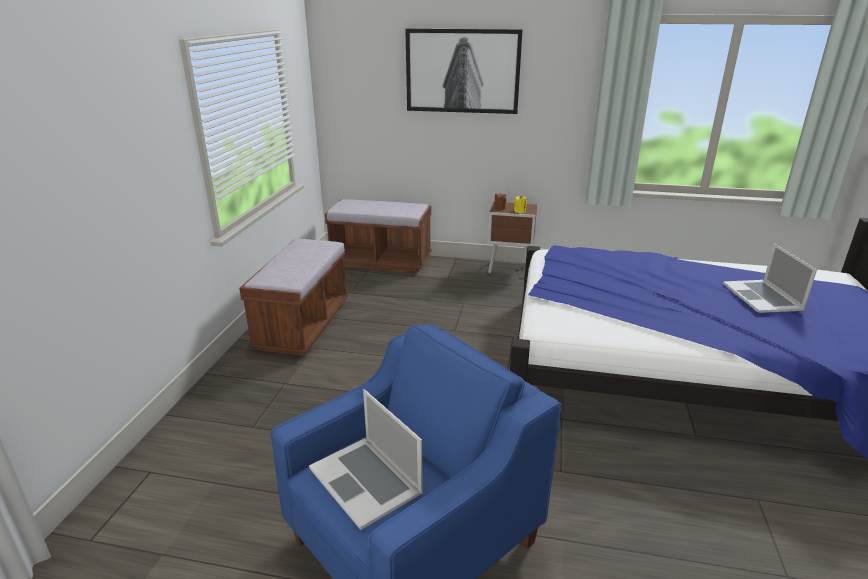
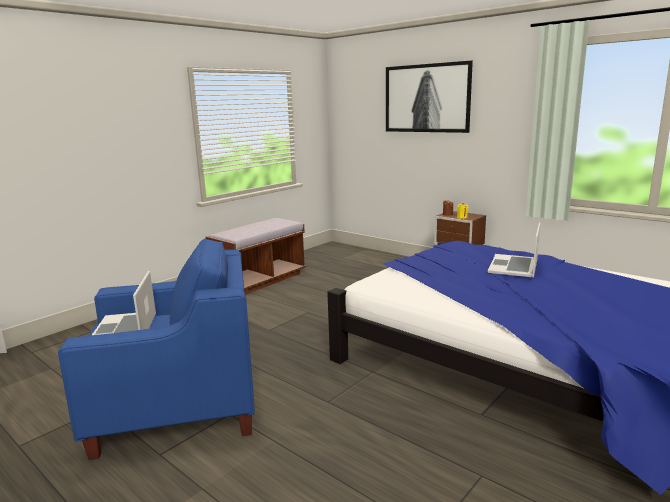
camera: 30 degrees right, 10 degrees down
brown bench [325,199,431,273] -> none
laptop [723,244,817,313] -> laptop moved to [488,222,541,277]

